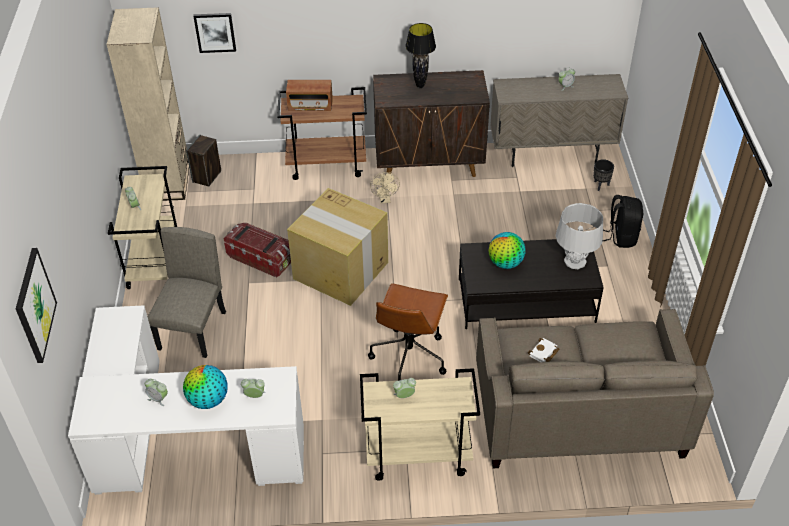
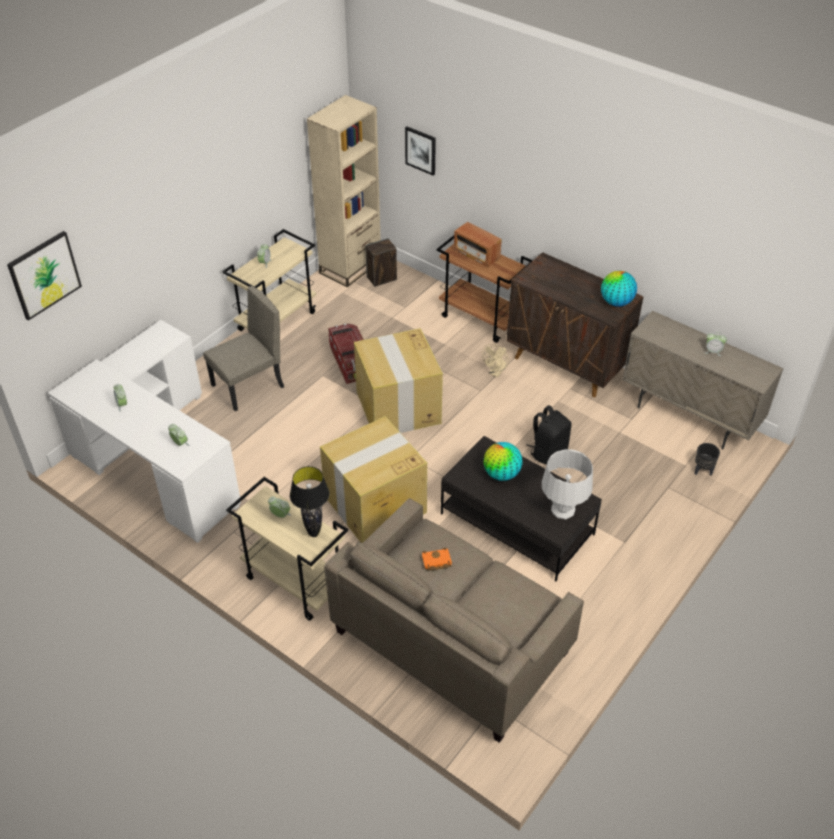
camera: 40 degrees right, 0 degrees up
globe [183,365,228,409] -> globe moved to [601,271,637,307]
brown office chair [368,283,448,381] -> cardboard box [320,416,427,543]
black table lamp [405,23,436,88] -> black table lamp moved to [290,466,330,537]
white book [528,338,559,362] -> orange book [422,547,452,571]
black backpack [602,195,643,248] -> black backpack moved to [526,405,571,464]

